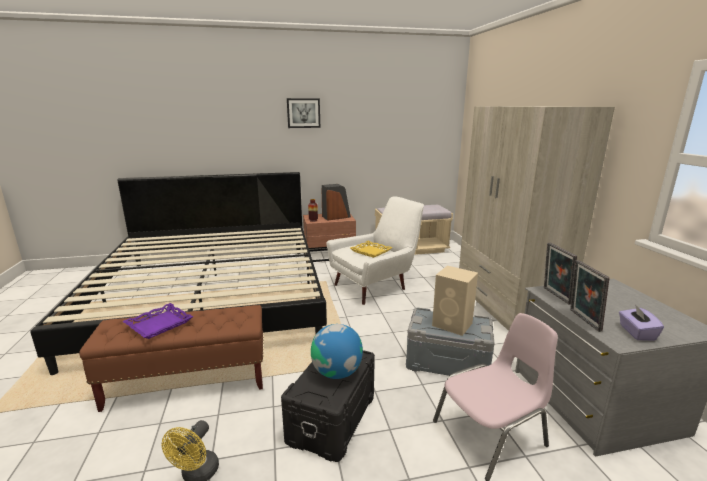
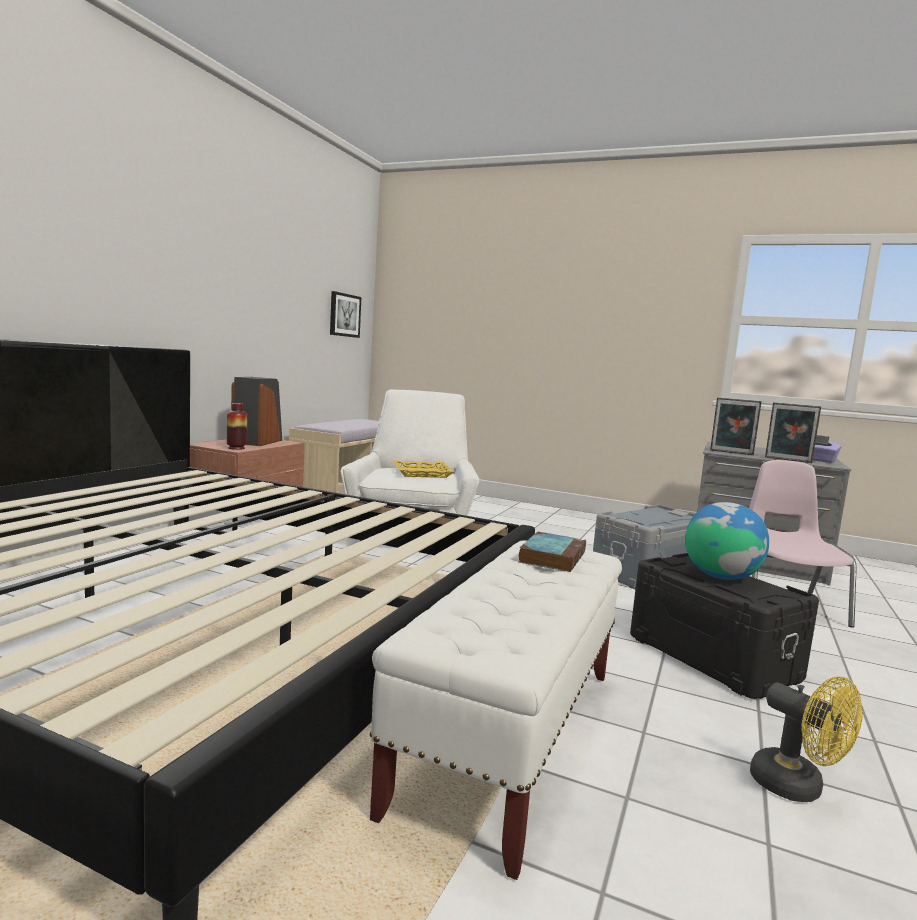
camera: 55 degrees left, 10 degrees down
brown bench [79,305,263,412] -> white bench [370,540,622,880]
purple tray [123,303,193,339] -> none
picture [287,98,320,128] -> picture moved to [330,291,361,338]
beige speaker [432,266,478,336] -> none
beige wardrobe [459,106,615,331] -> none
none -> book [519,532,586,572]

